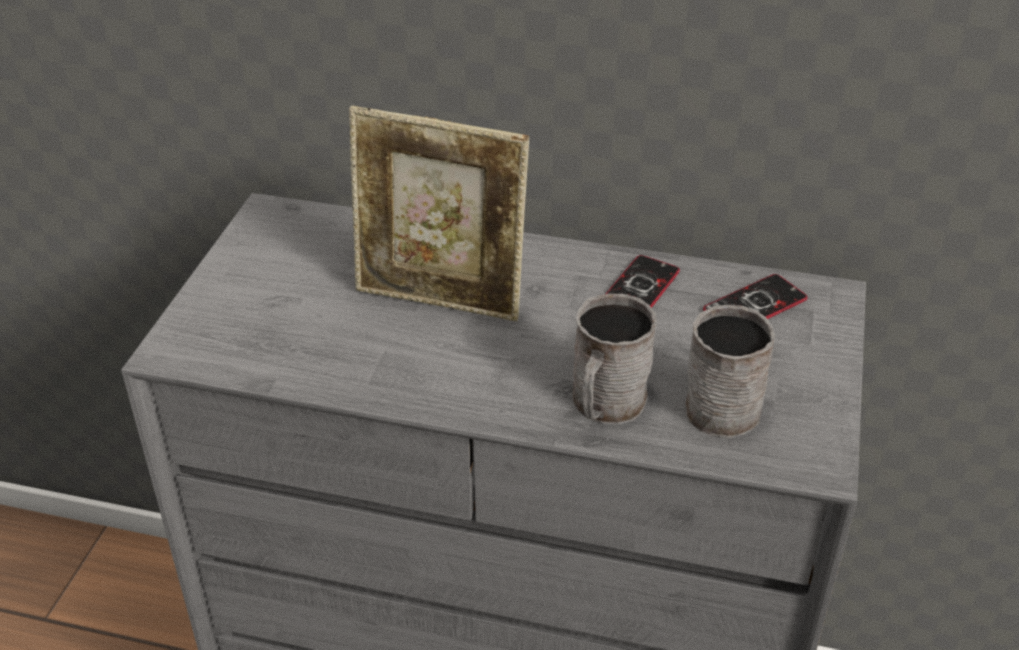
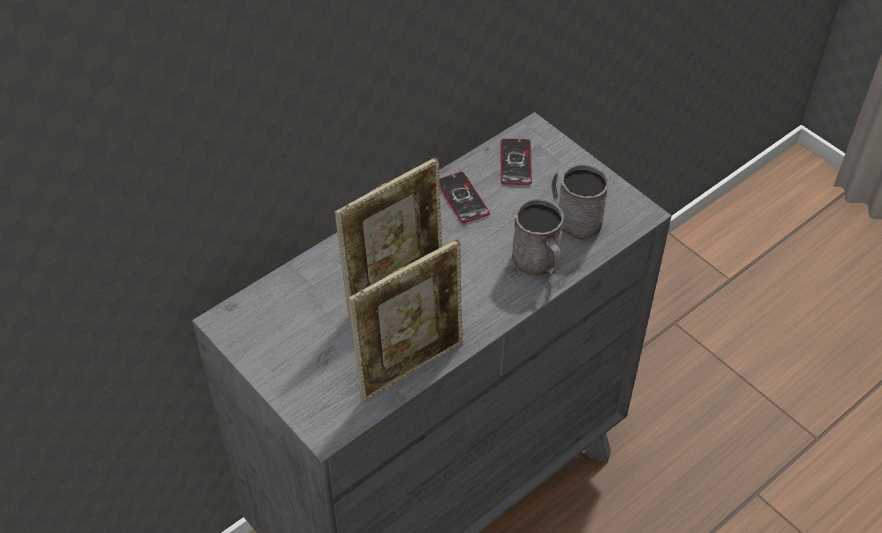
camera: 55 degrees left, 10 degrees up
none -> picture frame [348,239,463,402]

